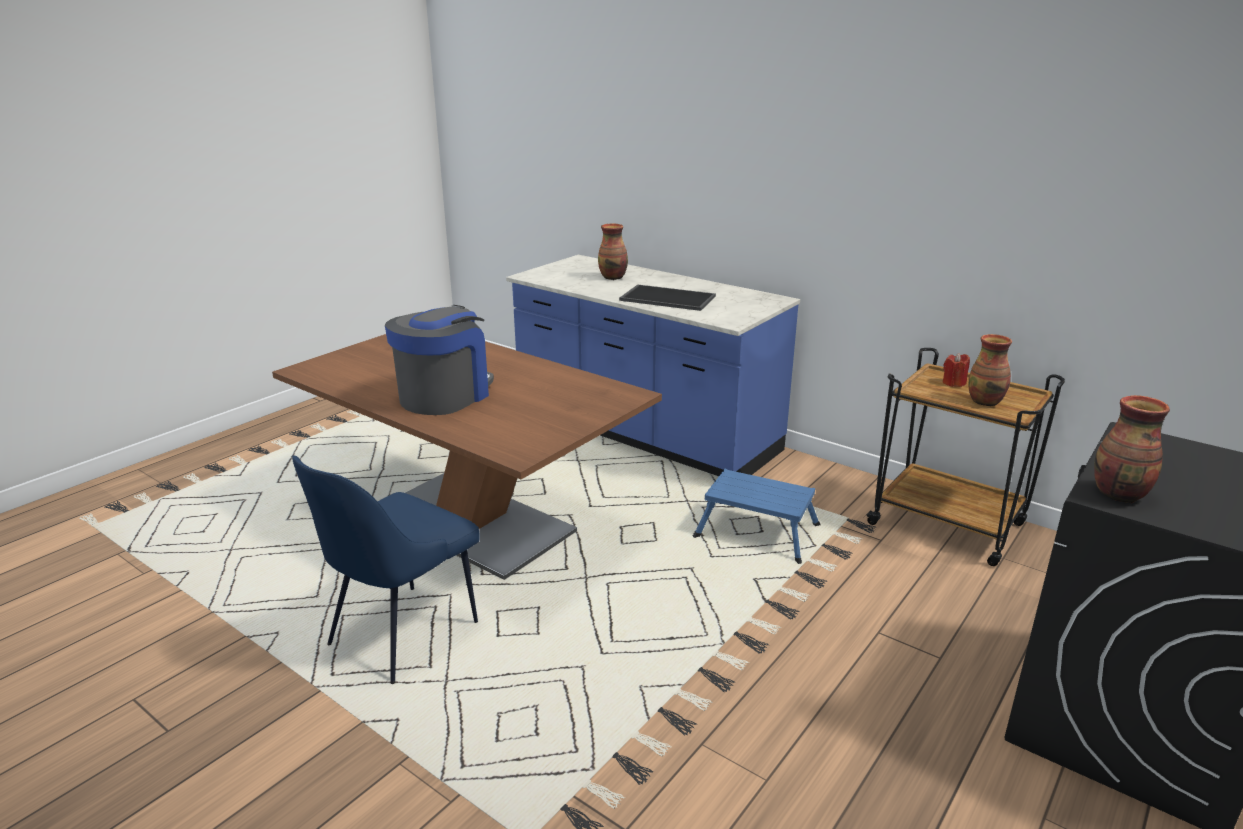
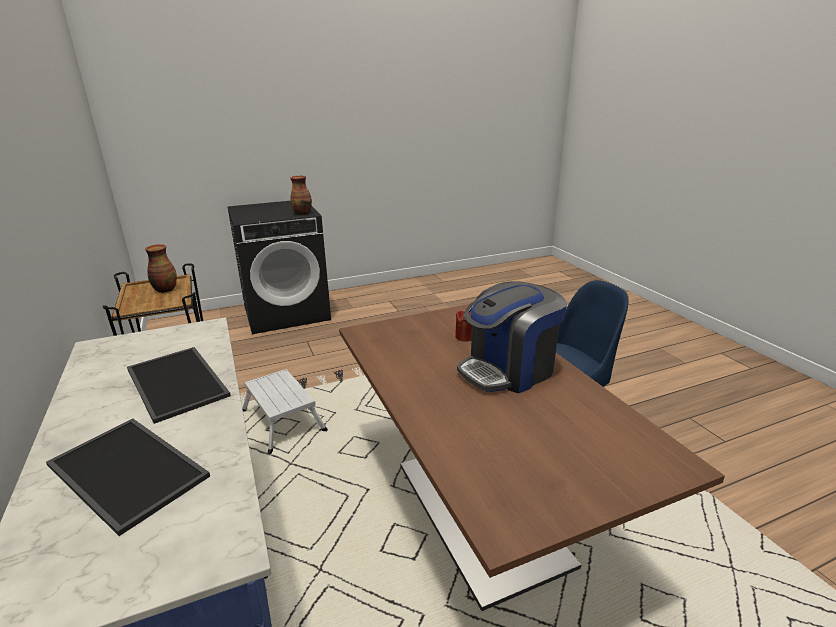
camera: 150 degrees left, 0 degrees up
vase [598,224,628,280] -> tray [46,419,210,536]
blue step ladder [693,469,821,564] -> white step ladder [242,369,328,454]
red candle [943,353,970,387] -> red candle moved to [455,310,472,342]

